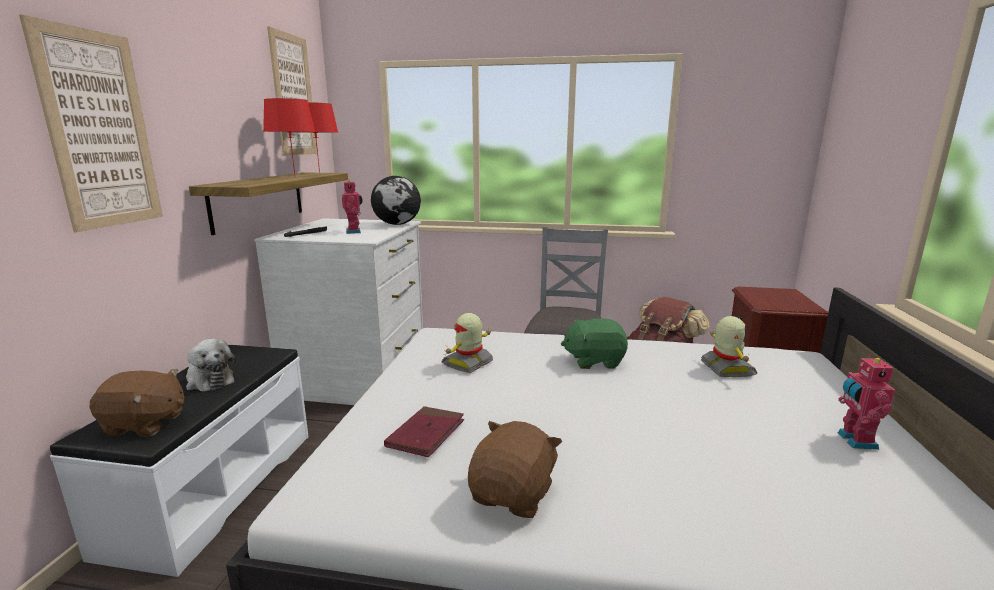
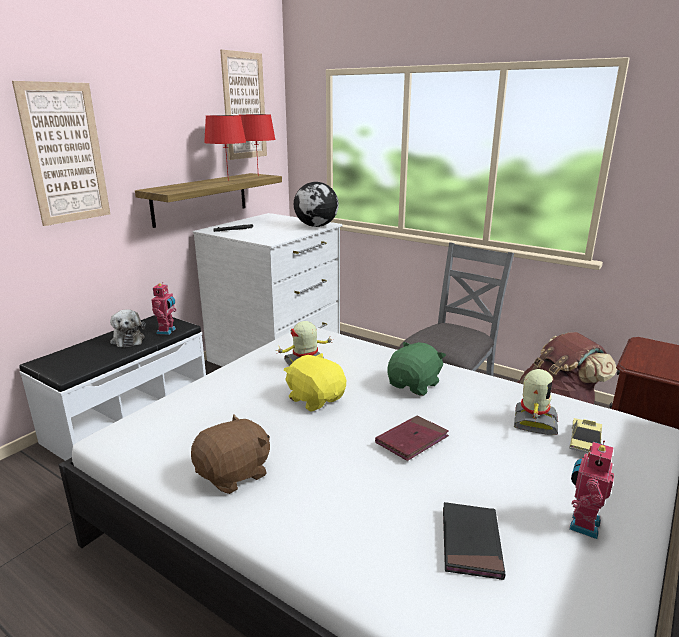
camera: 25 degrees right, 5 degrees up
brown plush toy [89,369,184,437] -> none
toy robot [342,179,363,234] -> toy robot moved to [152,282,176,335]
red book [384,406,464,457] -> red book moved to [375,415,449,461]
green plush toy [561,318,628,369] -> green plush toy turned 105 degrees clockwise [387,342,446,396]
none -> yellow plush toy [284,353,346,412]
none -> black book [443,502,505,580]
none -> toy car [569,418,602,453]

